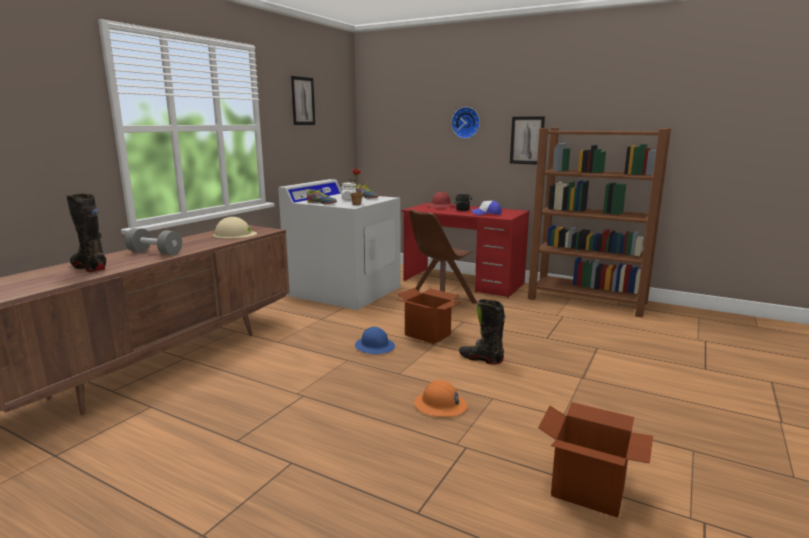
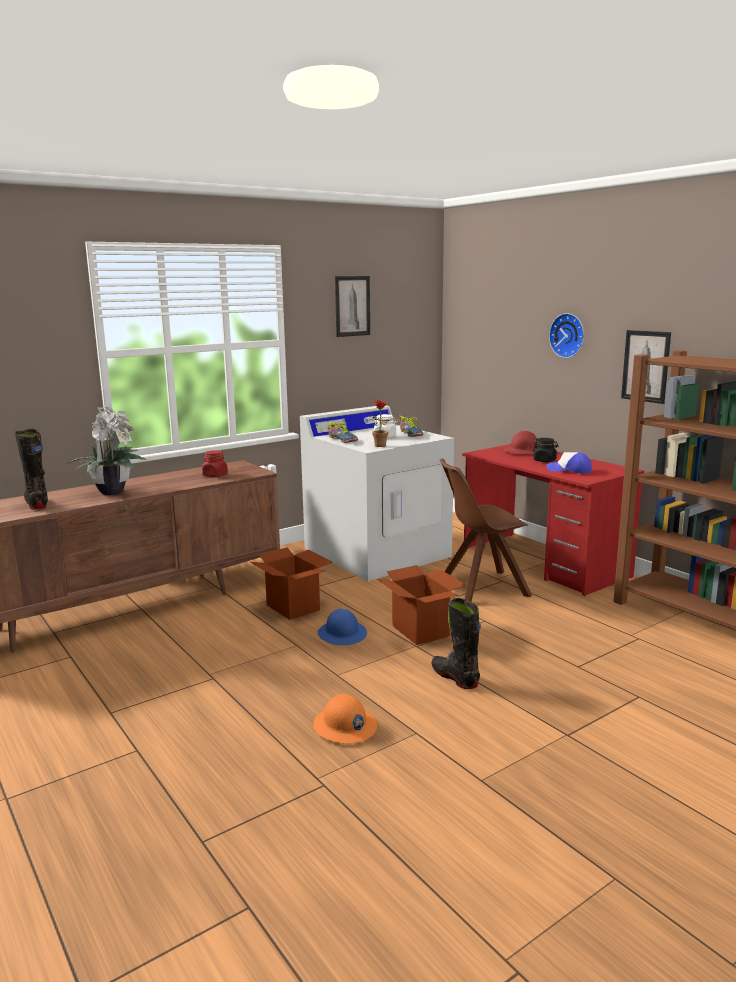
camera: 25 degrees right, 0 degrees up
grey dumbbell [125,228,182,255] -> potted plant [67,405,148,495]
beige hard hat [213,217,257,239] -> red jar [202,450,228,477]
cardboard box [538,402,653,518] -> cardboard box moved to [250,547,333,620]

